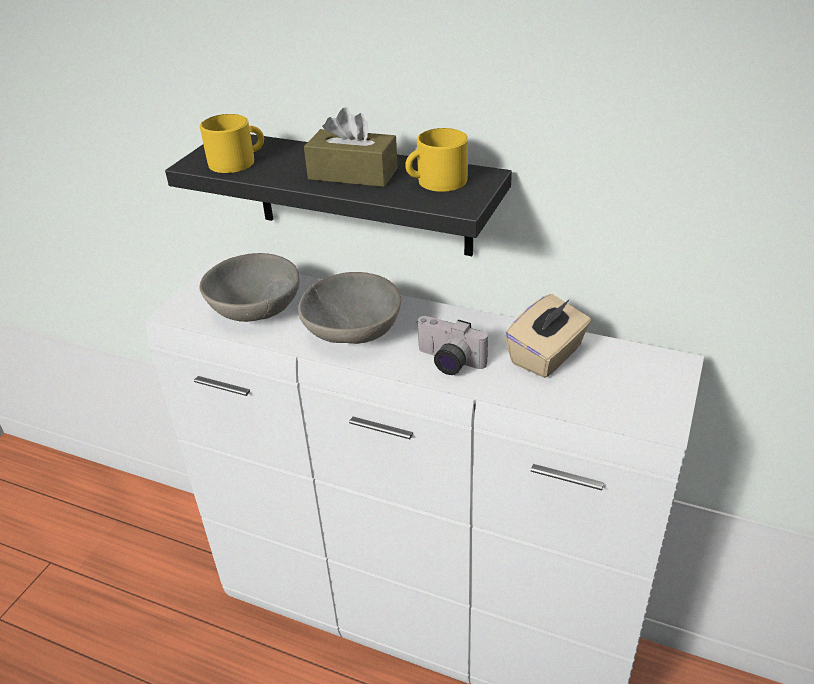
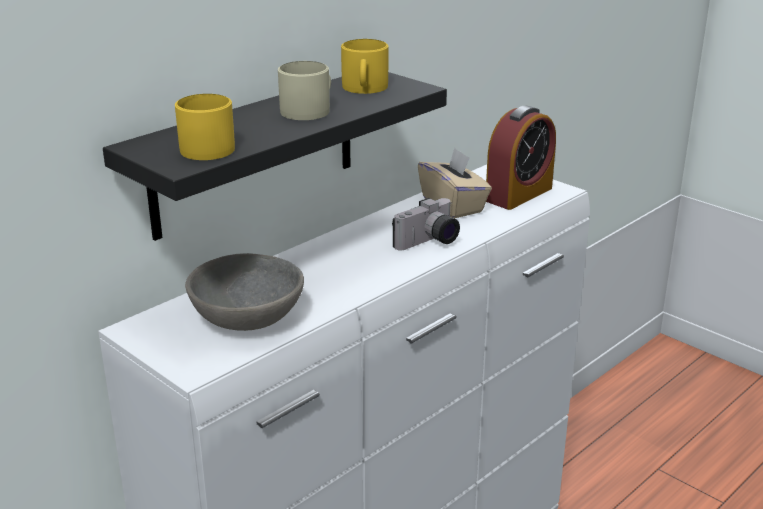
camera: 70 degrees left, 10 degrees down
grey bowl [298,272,401,344] -> none
brown tissue box [304,107,398,187] -> beige mug [278,61,331,120]
none -> alarm clock [486,106,556,210]

